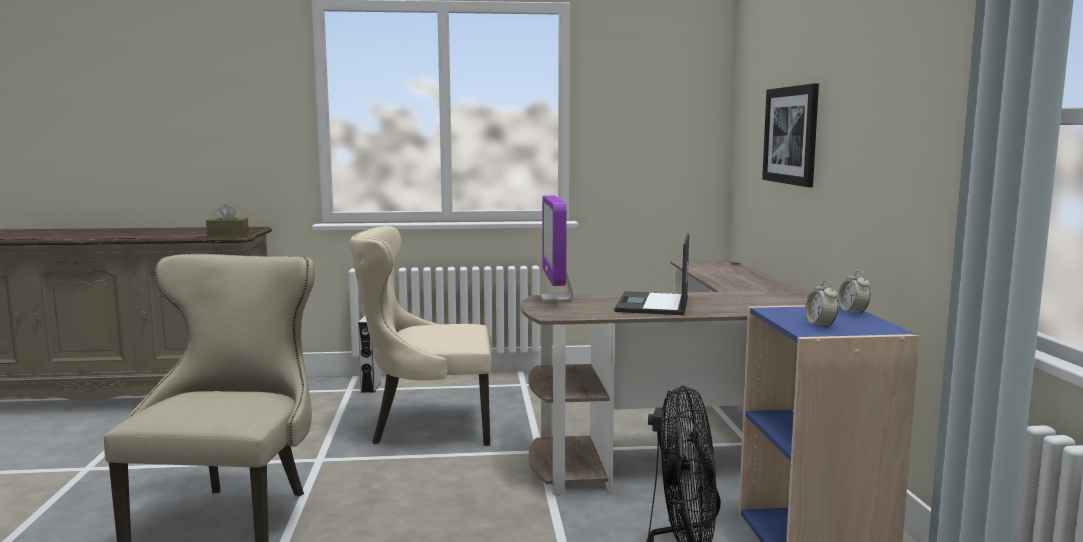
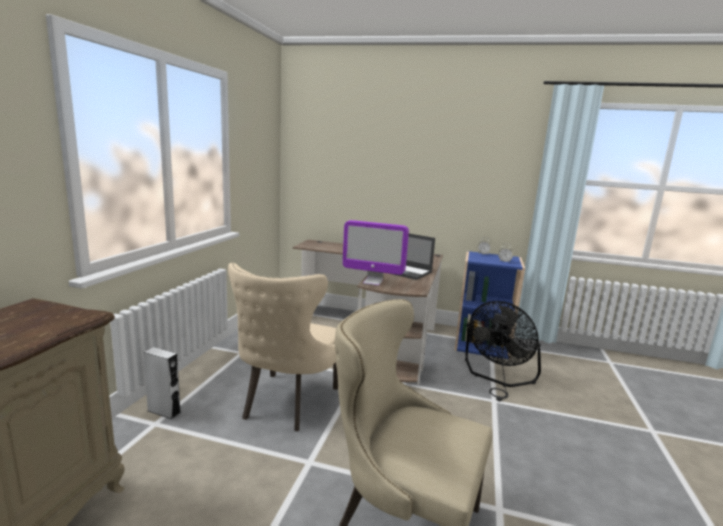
camera: 70 degrees left, 5 degrees up
brown tissue box [206,204,249,236] -> none
picture [762,83,819,187] -> none

